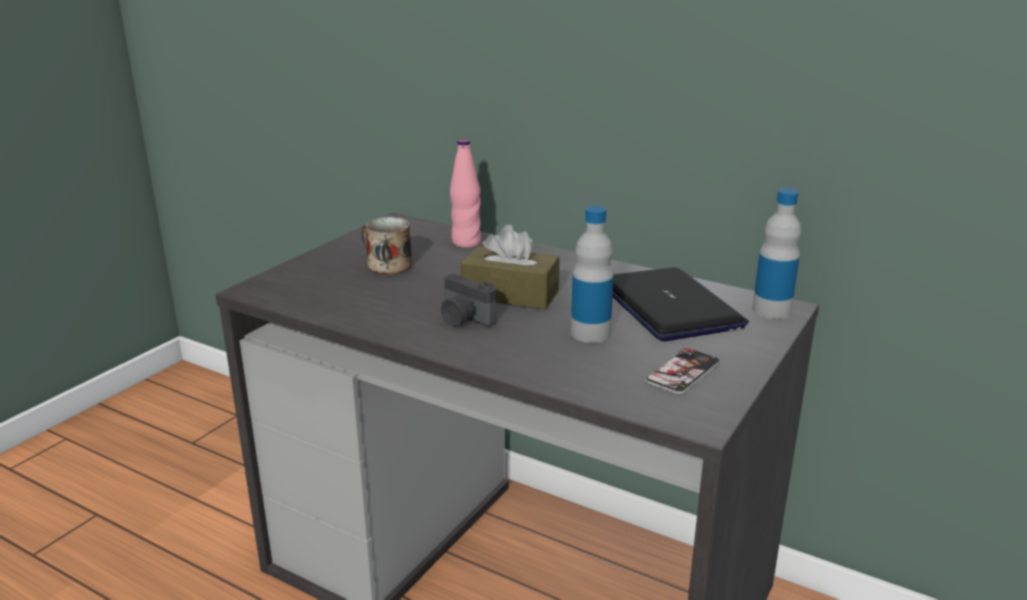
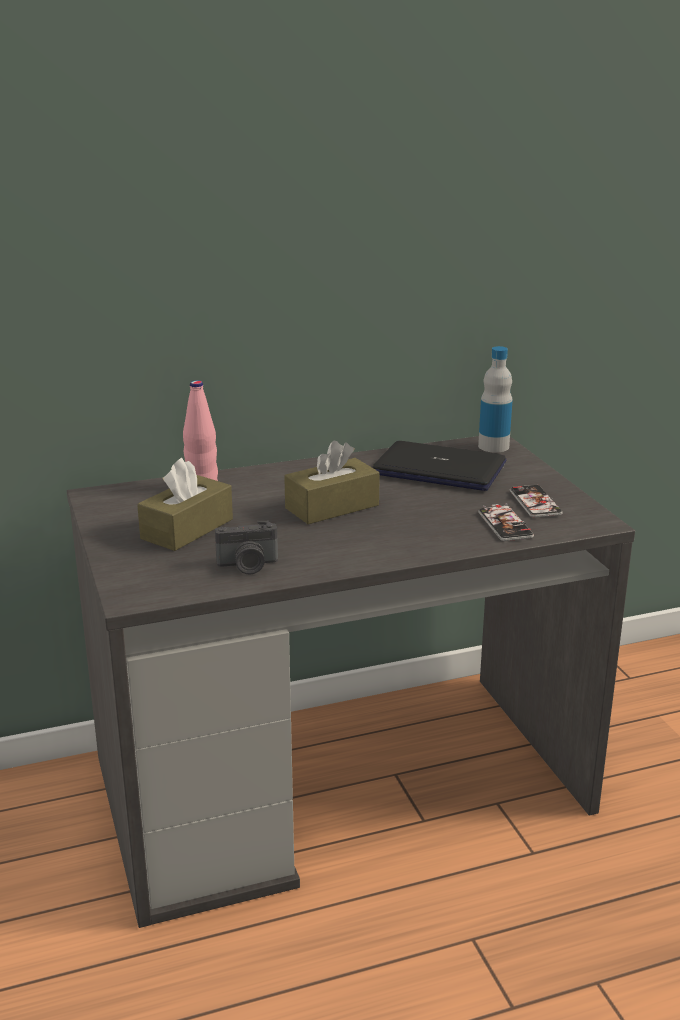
camera: 50 degrees left, 0 degrees up
mug [361,217,412,274] -> brown tissue box [137,458,233,551]
camera [441,274,496,327] -> camera moved to [215,521,278,574]
bottle [571,206,614,343] -> none
none -> phone [478,503,534,541]

